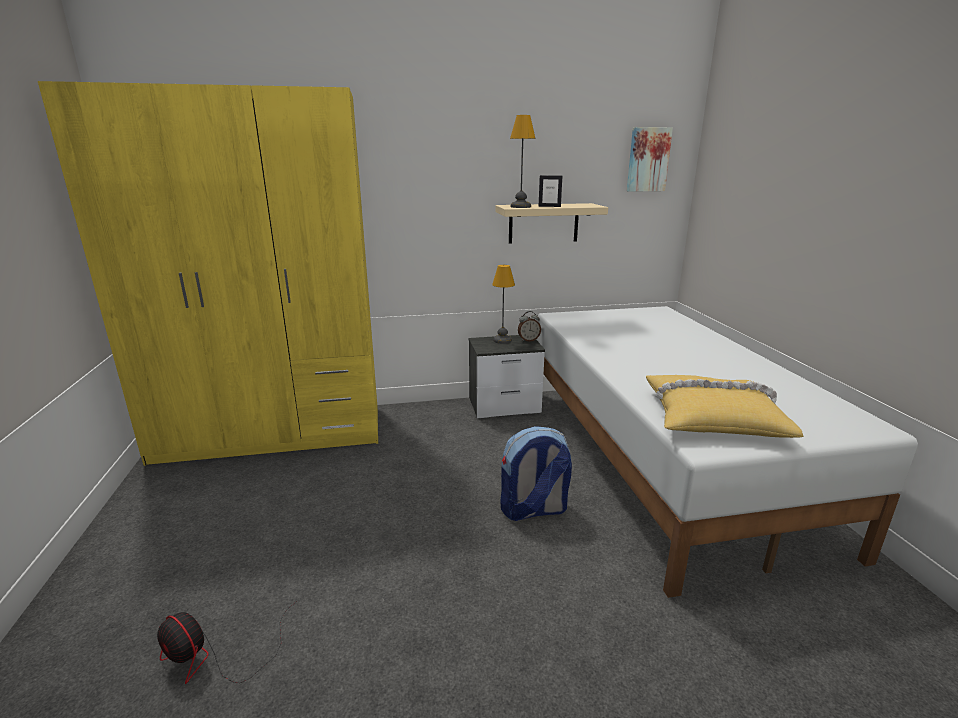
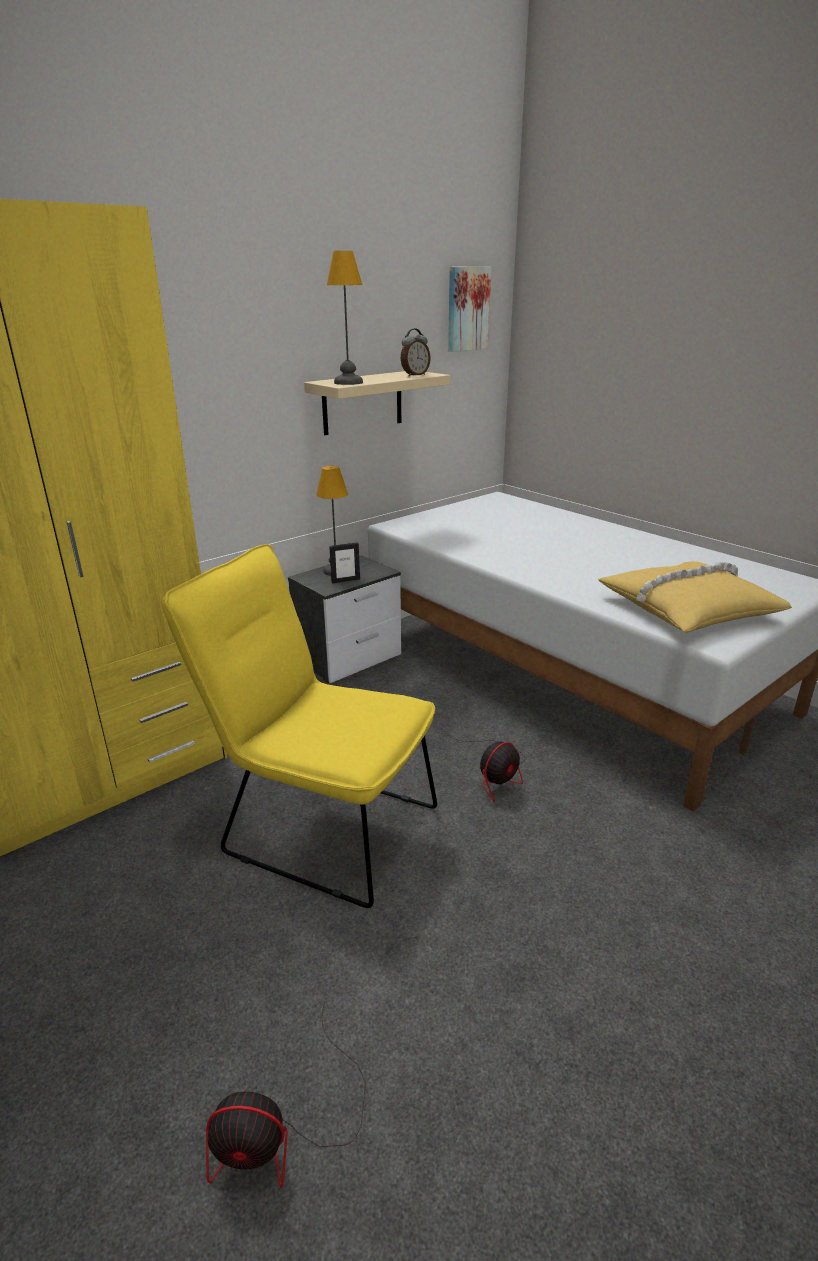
camera: 30 degrees left, 5 degrees up
backpack [500,426,572,521] -> fan [446,734,525,802]
alarm clock [518,311,541,341] -> alarm clock moved to [401,328,431,377]
picture frame [538,175,562,207] -> picture frame moved to [329,542,360,583]
none -> yellow chair [161,544,437,908]

